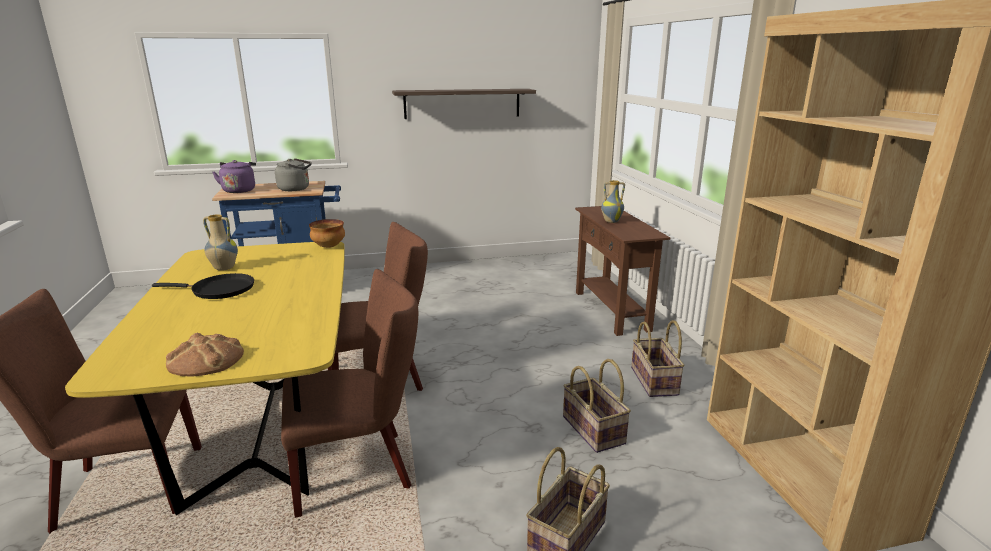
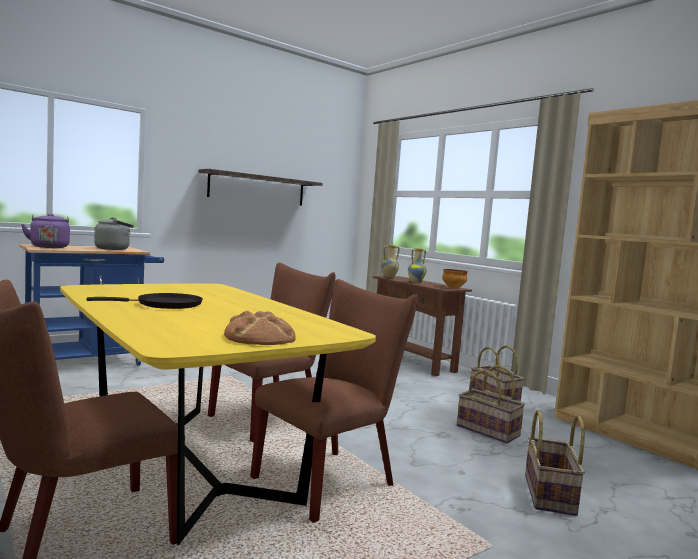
camera: 25 degrees left, 15 degrees down
vase [203,214,238,271] -> vase moved to [381,245,400,278]
bowl [309,219,345,248] -> bowl moved to [442,269,468,288]

